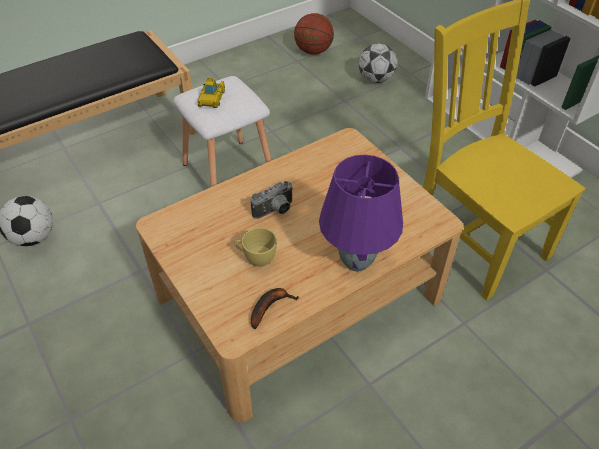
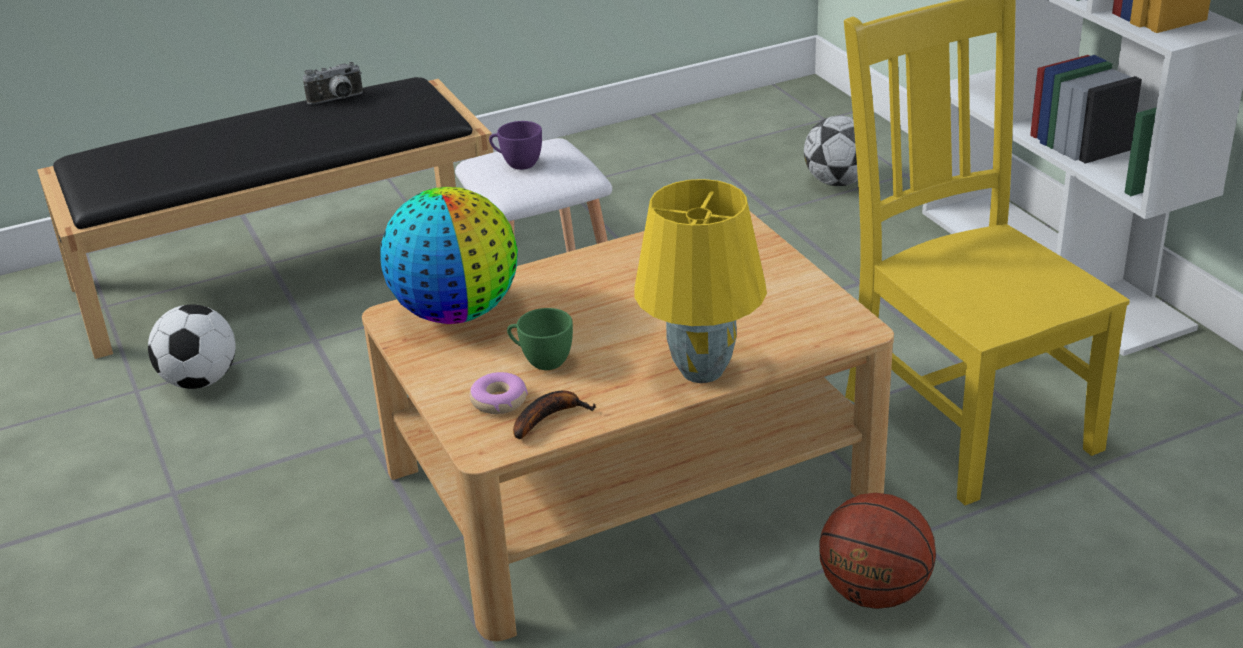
camera: 10 degrees right, 15 degrees down
toy car [198,78,225,108] -> purple cup [489,121,542,170]
yellow cup [234,227,277,267] -> green cup [507,308,573,370]
camera [251,181,293,219] -> camera moved to [303,62,363,104]
basketball [294,13,334,55] -> basketball moved to [819,493,936,609]
purple table lamp [319,155,403,272] -> yellow table lamp [635,179,767,383]
none -> globe [381,187,518,324]
none -> donut [470,372,528,414]

